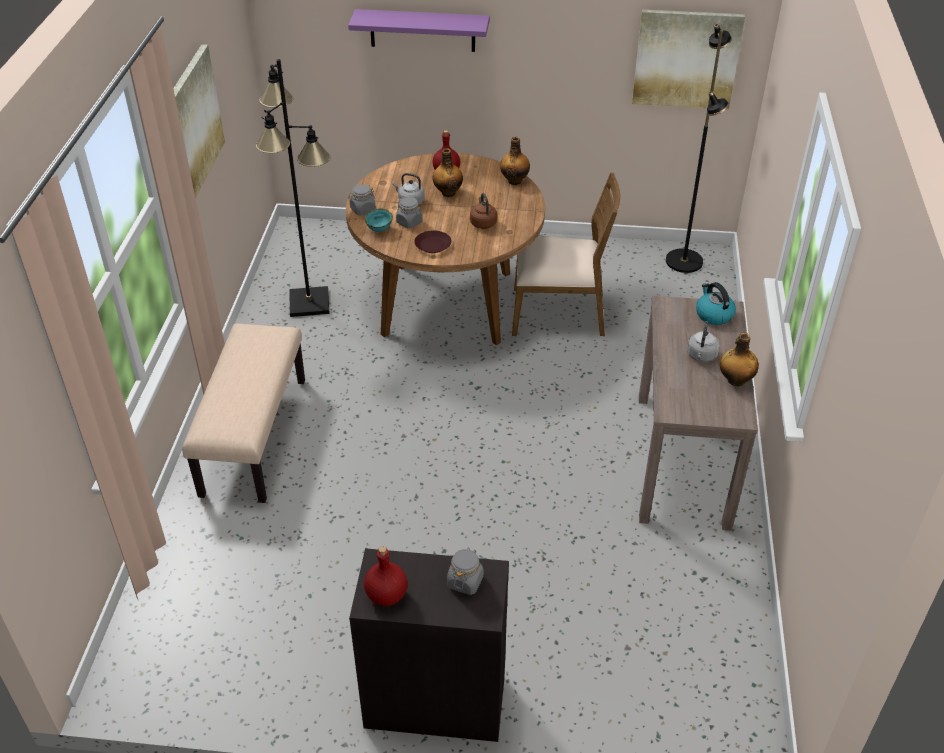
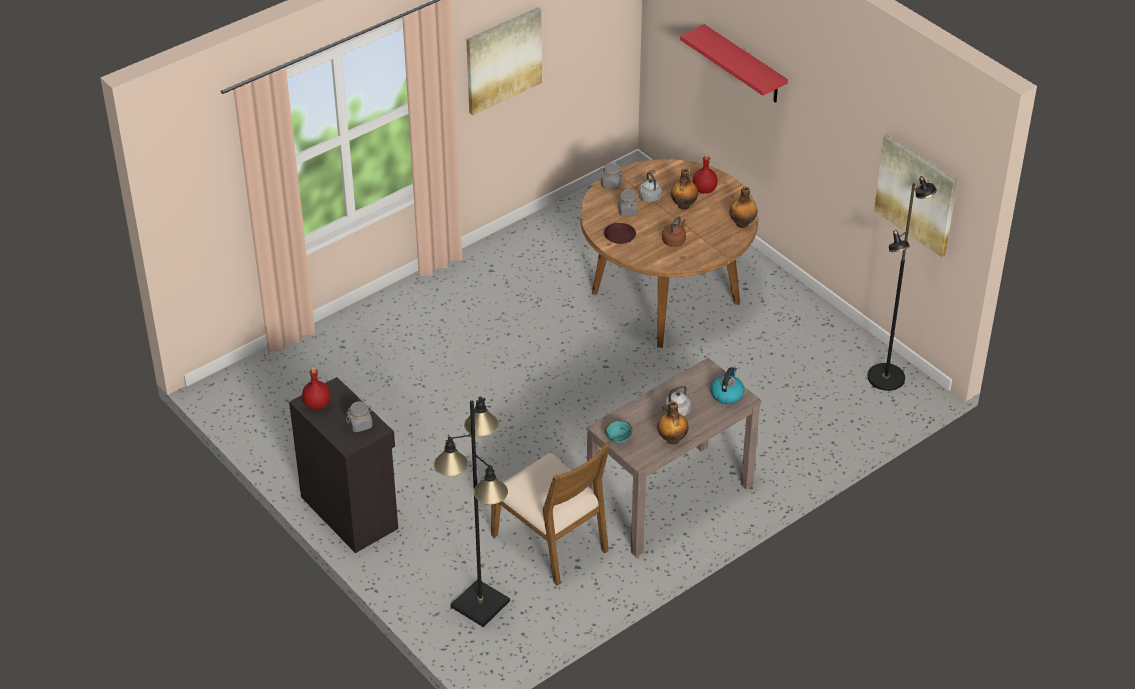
camera: 45 degrees right, 0 degrees up
beige bench [182,323,305,503] -> none
black floor lamp [256,59,331,317] -> black floor lamp moved to [434,397,510,627]
purple shelf [348,9,490,52] -> red shelf [680,24,788,103]
turquoise bowl [365,208,393,232] -> turquoise bowl moved to [605,420,633,444]
brown chair [512,172,620,336] -> brown chair moved to [491,443,610,586]

